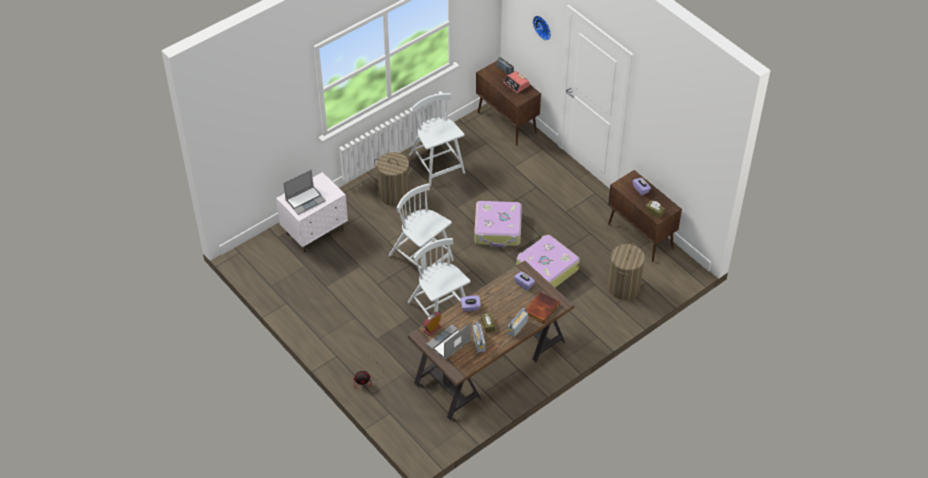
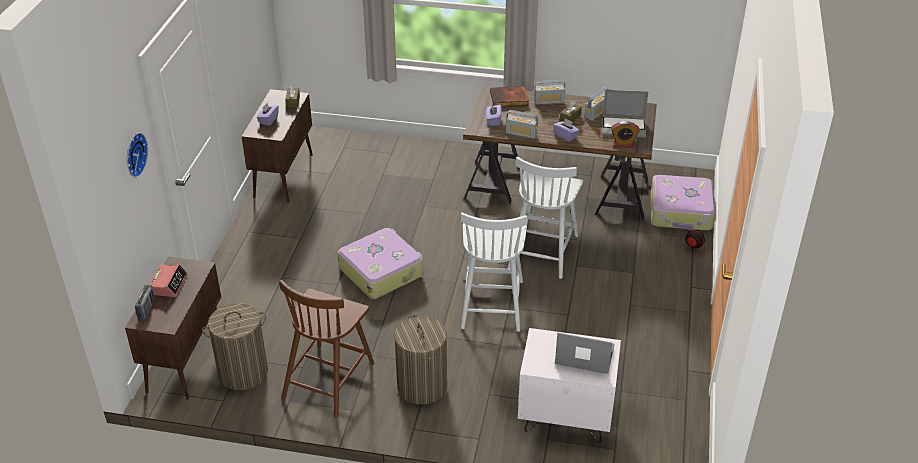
camera: 130 degrees left, 10 degrees down
white chair [409,93,465,187] -> brown chair [279,280,375,418]
suitcase [516,235,580,288] -> suitcase moved to [651,175,716,230]
laundry basket [608,243,645,300] -> laundry basket moved to [202,303,268,390]
none -> radio [506,110,538,139]

